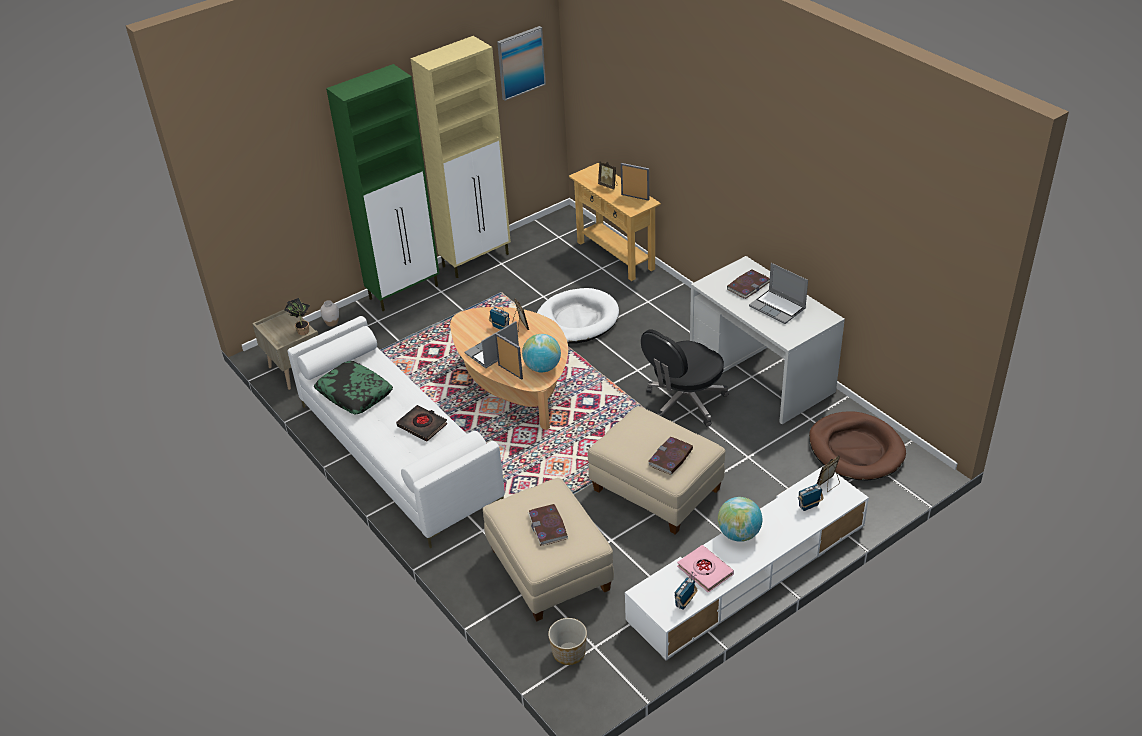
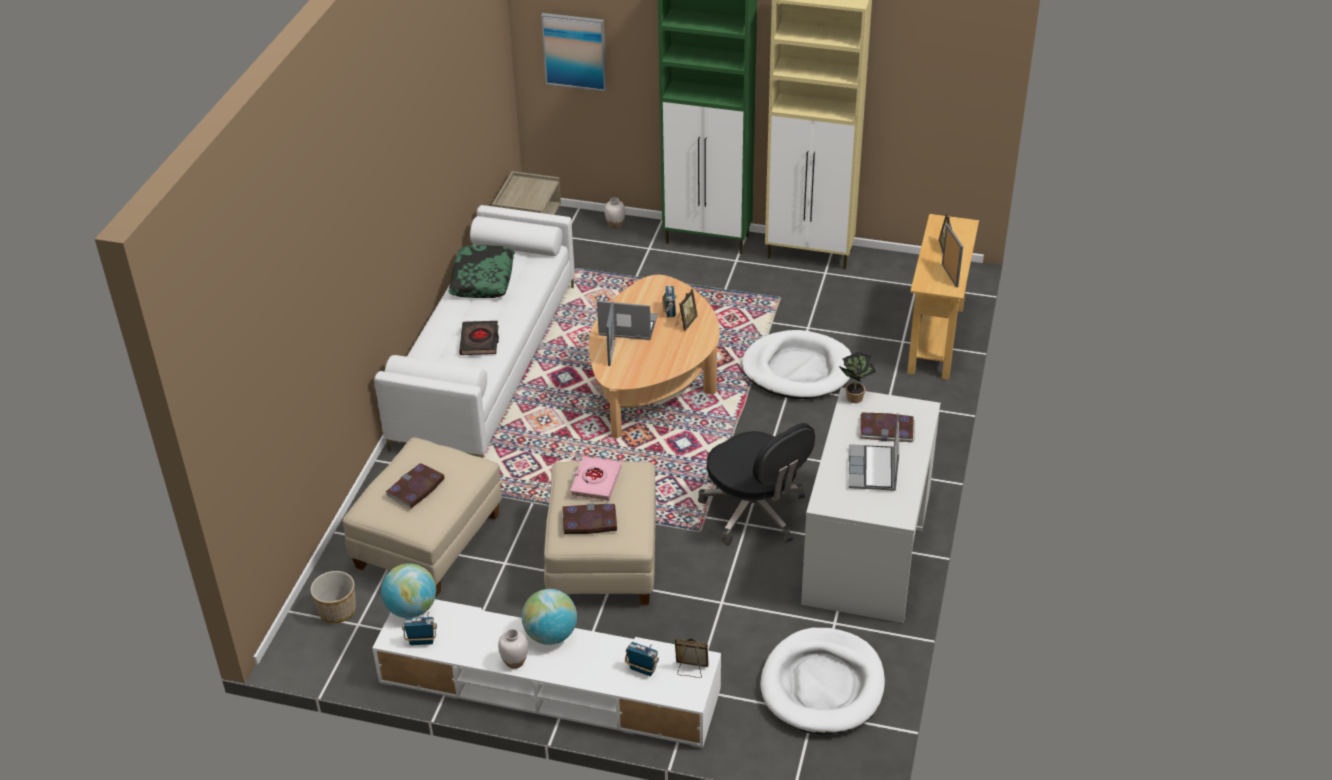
camera: 50 degrees right, 0 degrees up
potted plant [284,298,310,335] -> potted plant moved to [839,352,876,403]
picture [497,26,546,101] -> picture moved to [541,13,607,91]
globe [522,334,561,372] -> globe moved to [381,563,436,618]
black office chair [641,329,729,427] -> black office chair turned 135 degrees counterclockwise [698,423,815,545]
pink book [677,545,734,592] -> pink book moved to [570,457,622,501]
brown dog bed [809,411,906,480] -> white dog bed [760,628,885,735]
none -> white vase [498,629,528,669]

